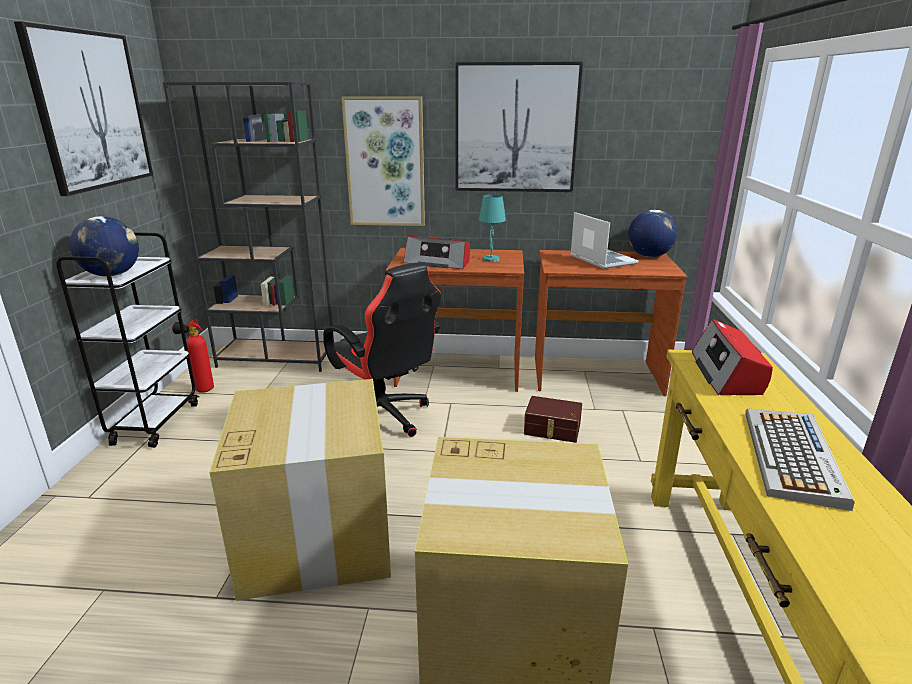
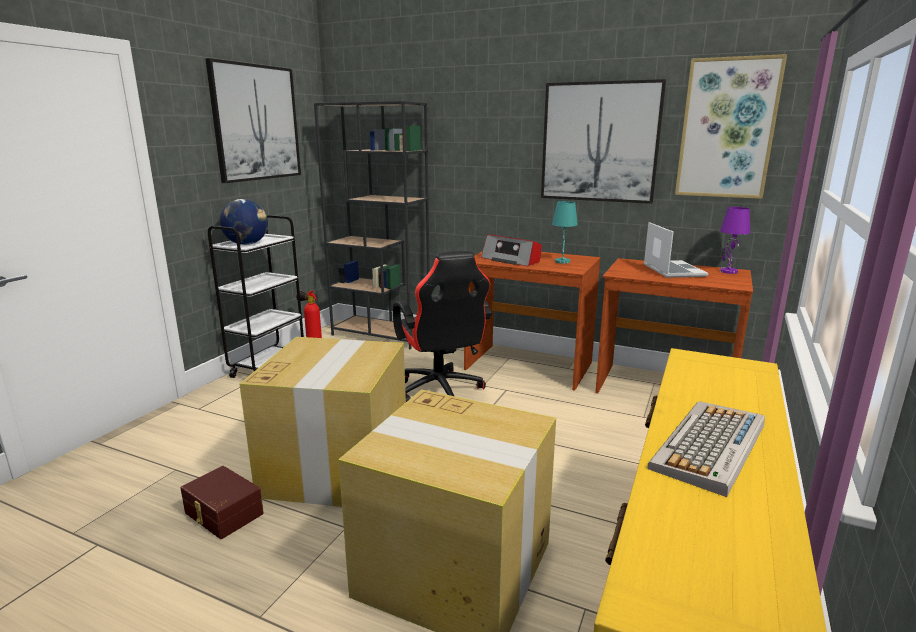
camera: 20 degrees right, 5 degrees down
picture [341,96,425,226] -> picture moved to [675,54,787,199]
brown storage box [524,396,582,443] -> brown storage box moved to [181,466,264,539]
globe [628,210,677,257] -> purple table lamp [720,207,750,274]
radio [692,319,773,395] -> none

